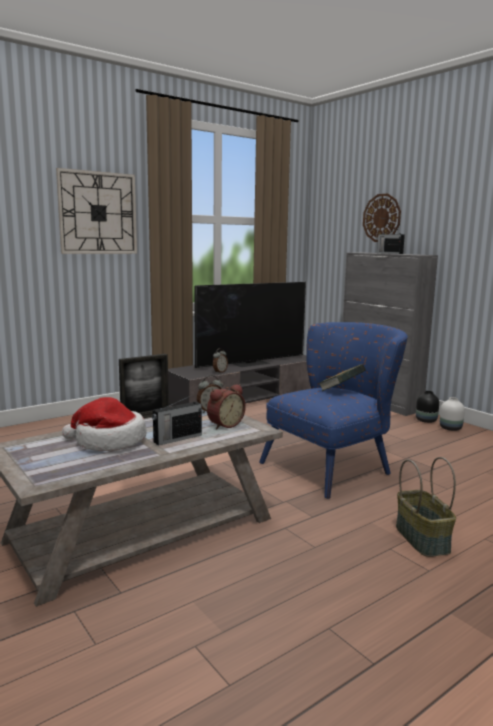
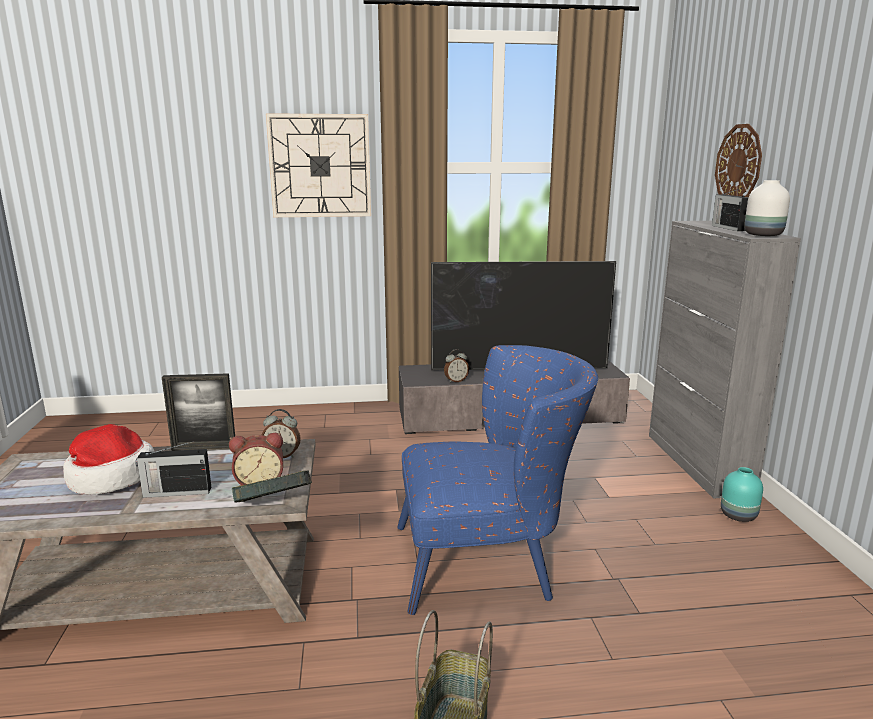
camera: 30 degrees right, 5 degrees up
book [318,364,366,391] -> book moved to [232,471,312,502]
black vase [416,391,439,423] -> turquoise vase [721,467,763,522]
white vase [440,397,465,431] -> white vase moved to [745,180,790,236]

